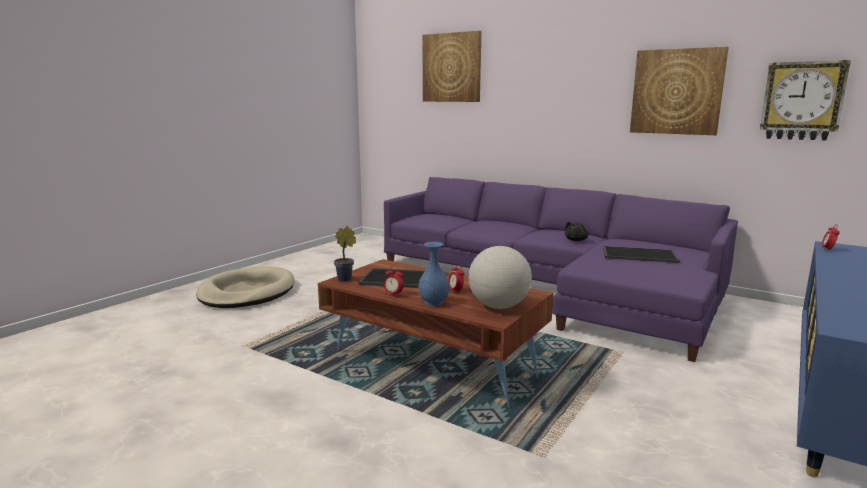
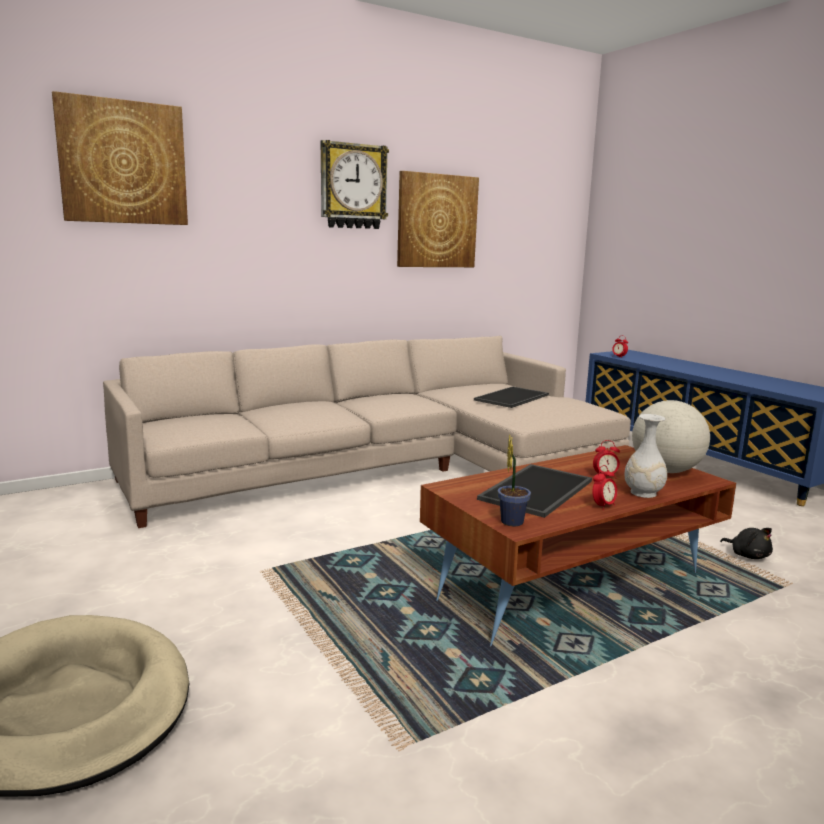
camera: 65 degrees left, 0 degrees up
purple sofa [384,177,738,362] -> beige sofa [103,336,631,528]
blue vase [418,242,449,306] -> white vase [624,414,667,498]
black plush toy [565,221,589,241] -> black plush toy moved to [720,528,773,559]
wall clock [760,60,851,141] -> wall clock moved to [321,140,389,229]

